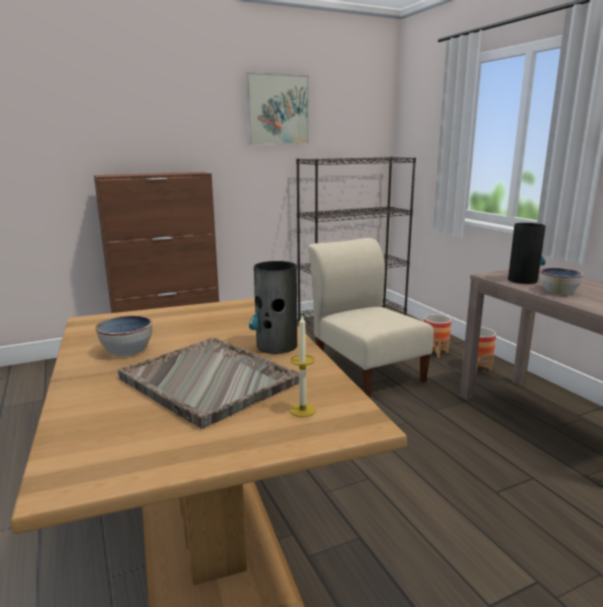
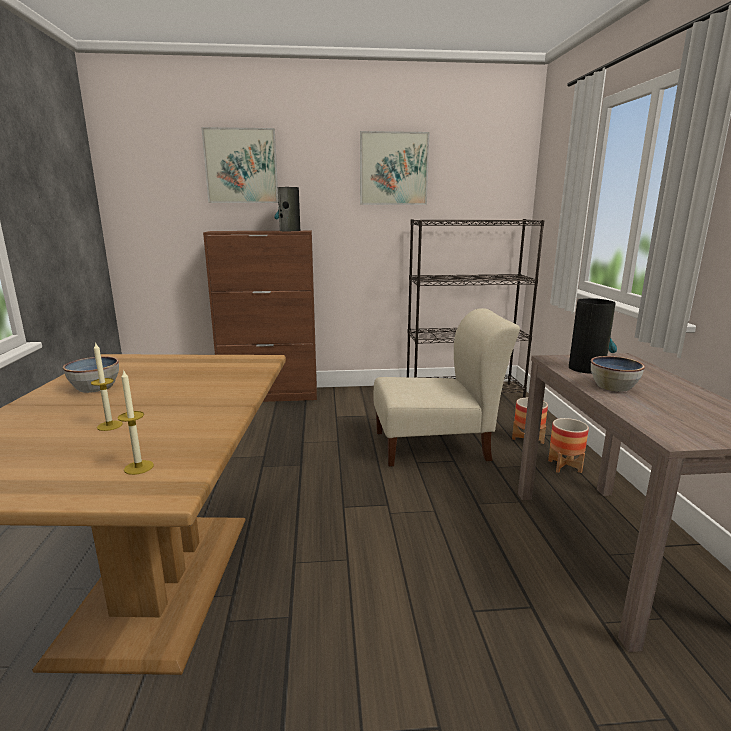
camera: 20 degrees right, 0 degrees up
grey tray [118,337,299,428] -> candle [91,342,123,431]
vase [249,261,297,354] -> vase moved to [274,187,300,231]
beige chair [308,238,434,397] -> beige chair turned 90 degrees clockwise [374,308,520,467]
none -> picture [201,127,278,203]

